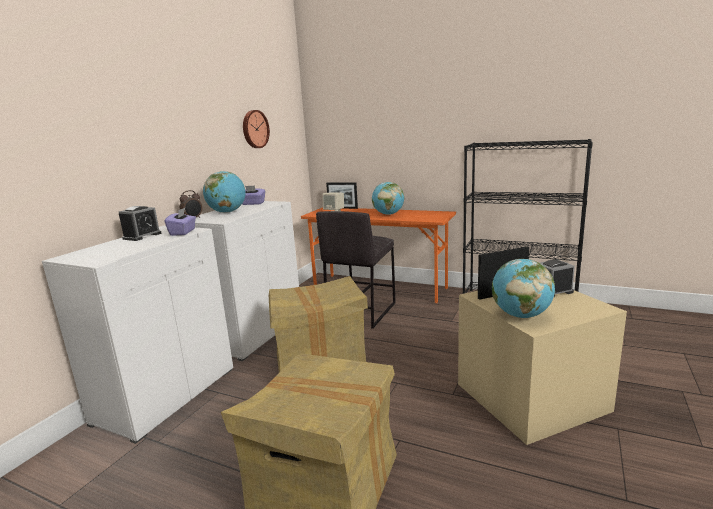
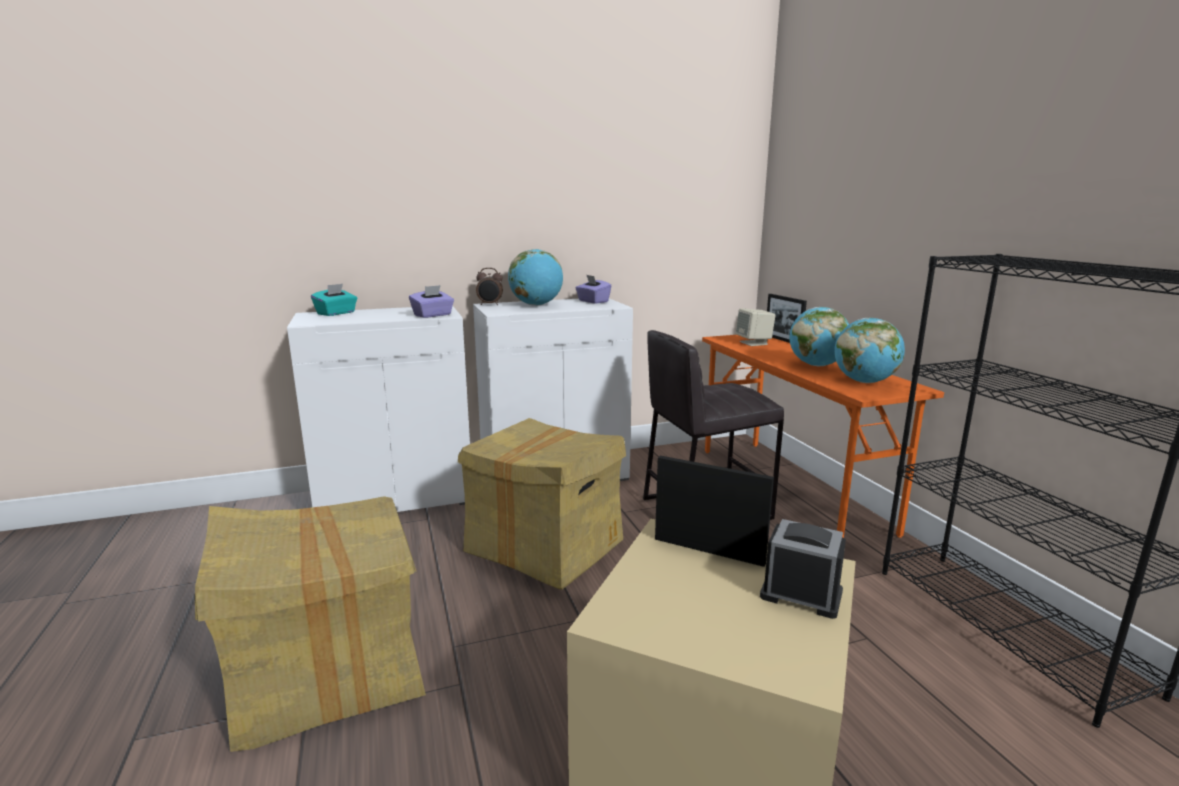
camera: 45 degrees right, 0 degrees up
alarm clock [119,206,162,241] -> none
wall clock [243,110,270,148] -> none
globe [492,259,555,318] -> globe moved to [834,318,905,383]
none -> turquoise tissue box [311,284,357,316]

